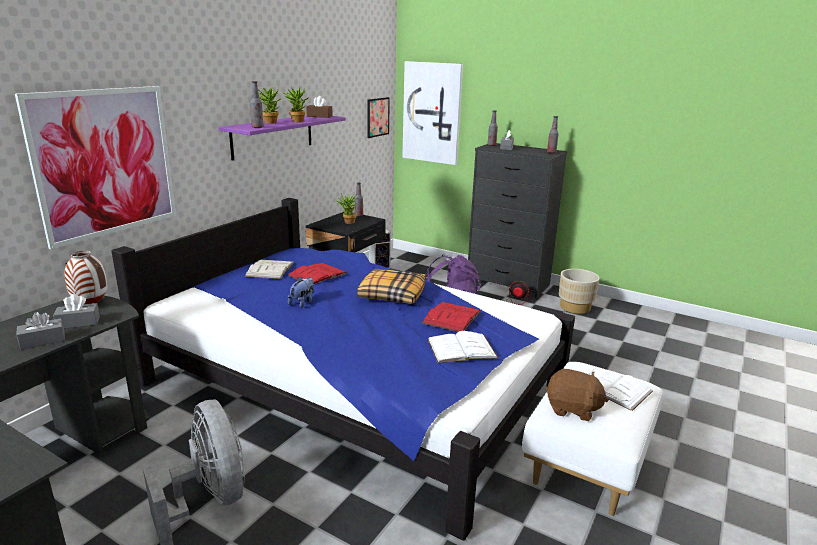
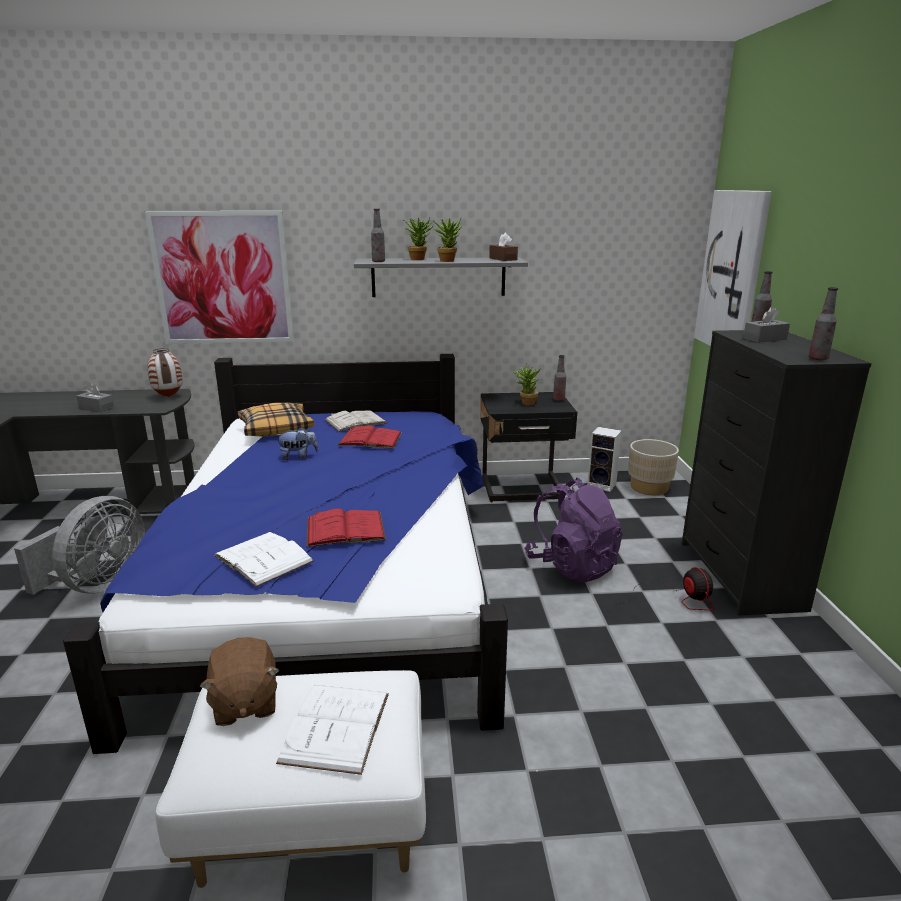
camera: 55 degrees right, 0 degrees up
grey tissue box [53,294,100,329] -> none
purple shelf [219,116,346,161] -> grey shelf [354,257,528,297]
pillow [357,269,426,304] -> pillow moved to [238,403,314,437]
picture [367,97,390,138] -> none
beige planter [559,269,600,314] -> beige planter moved to [628,439,679,495]

